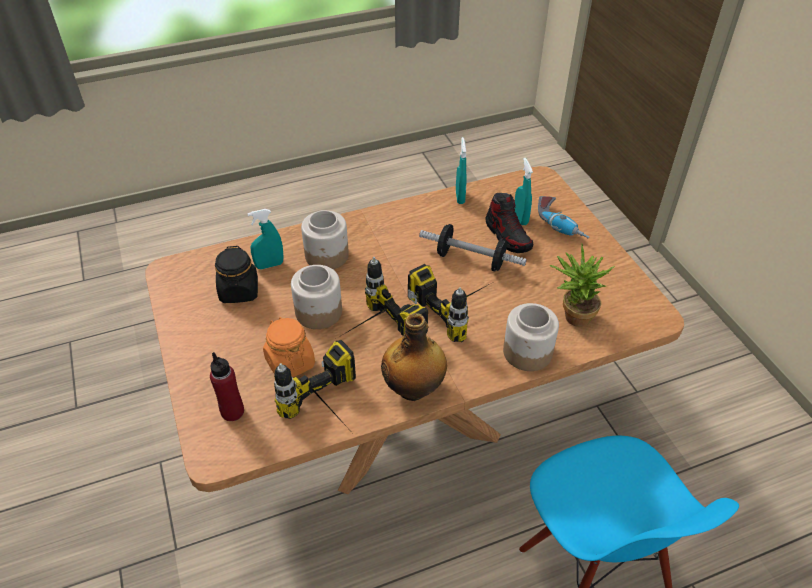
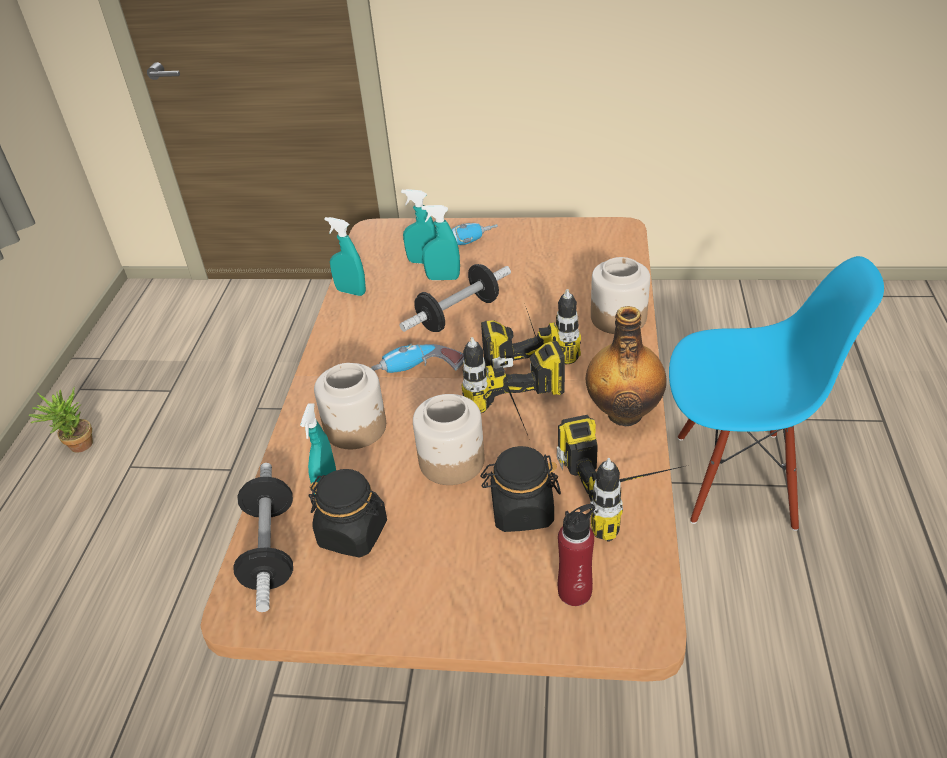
camera: 60 degrees left, 5 degrees down
orange jar [263,317,315,377] -> black jar [480,446,561,532]
shoe [486,193,533,253] -> turquoise spray bottle [421,205,460,280]
potted plant [550,244,615,327] -> potted plant moved to [28,387,93,453]
none -> dumbbell [233,463,293,612]
none -> power drill [371,343,464,373]

